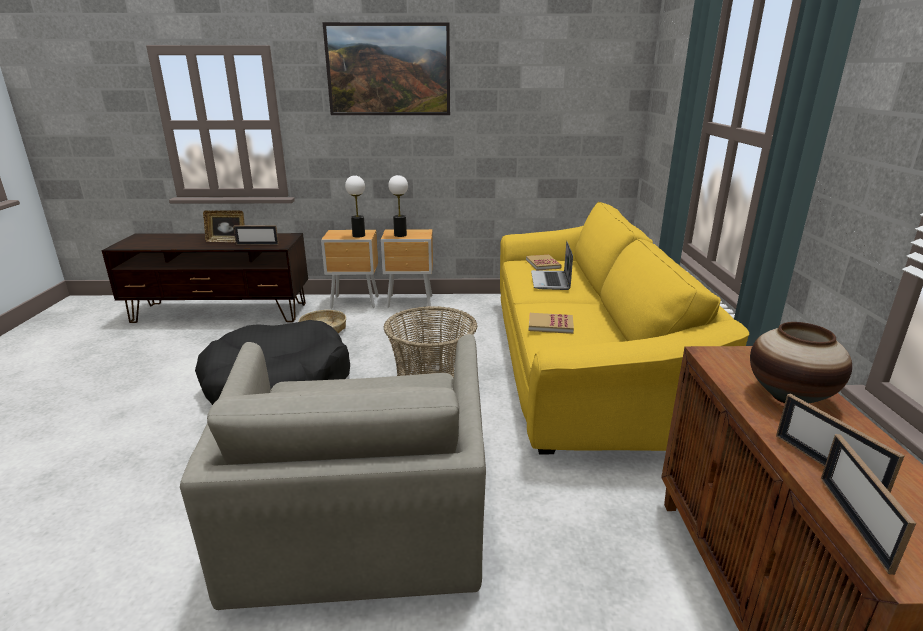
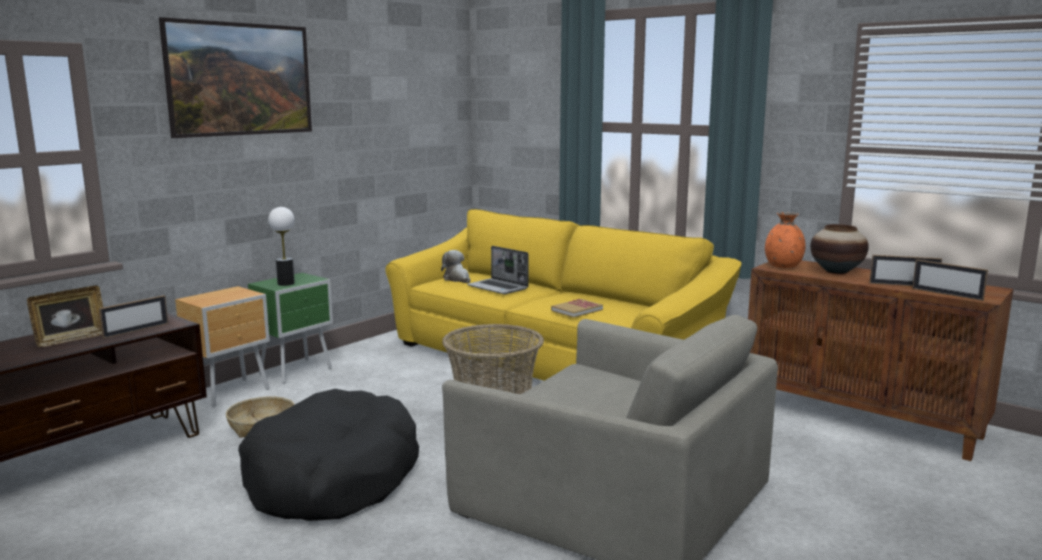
camera: 50 degrees left, 10 degrees down
table lamp [345,175,365,237] -> none
brown nightstand [381,229,433,308] -> green nightstand [248,273,333,384]
book [526,255,562,270] -> plush toy [441,250,470,283]
none -> orange vase [765,212,805,268]

